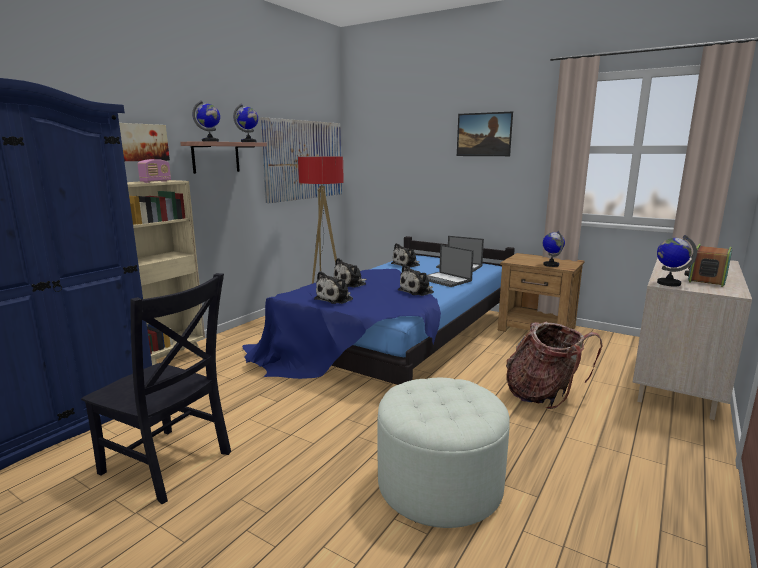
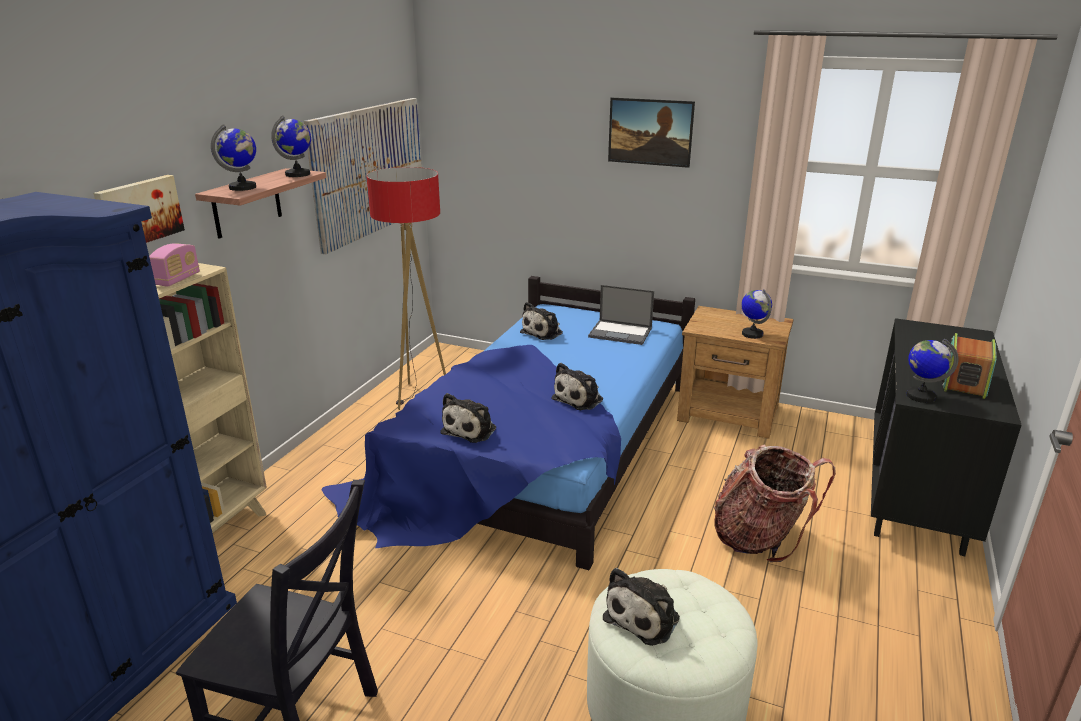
camera: 10 degrees left, 10 degrees up
plush toy [334,258,367,288] -> plush toy moved to [603,568,680,646]
laptop [427,245,474,287] -> none
beige dresser [633,257,752,420] -> black dresser [871,318,1022,556]

